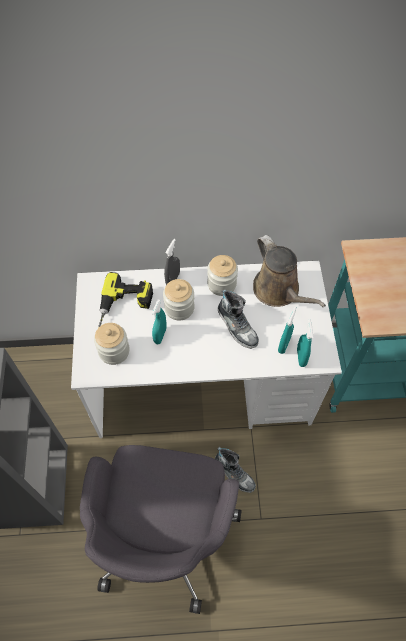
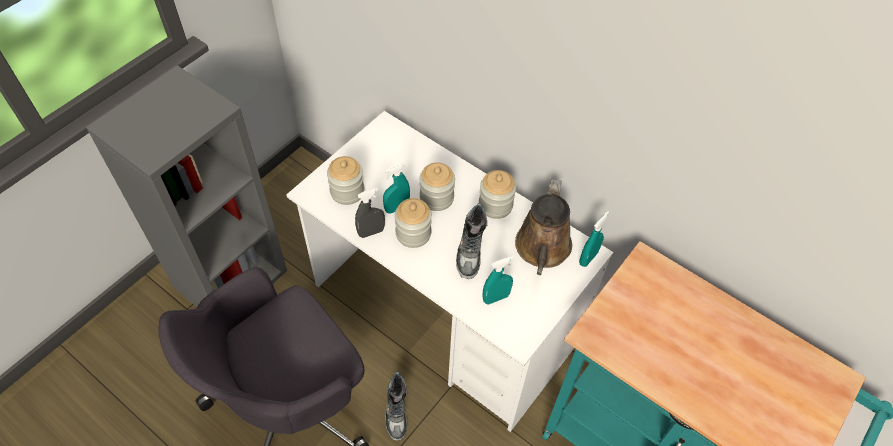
camera: 40 degrees right, 5 degrees down
power drill [98,272,153,328] -> none
grey spray bottle [164,239,180,285] -> grey spray bottle moved to [355,188,385,238]
turquoise spray bottle [297,319,313,367] -> turquoise spray bottle moved to [579,211,609,267]
none -> jar [395,198,432,248]

